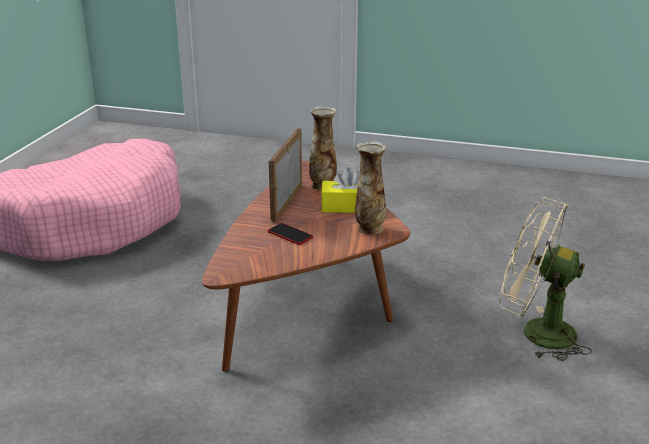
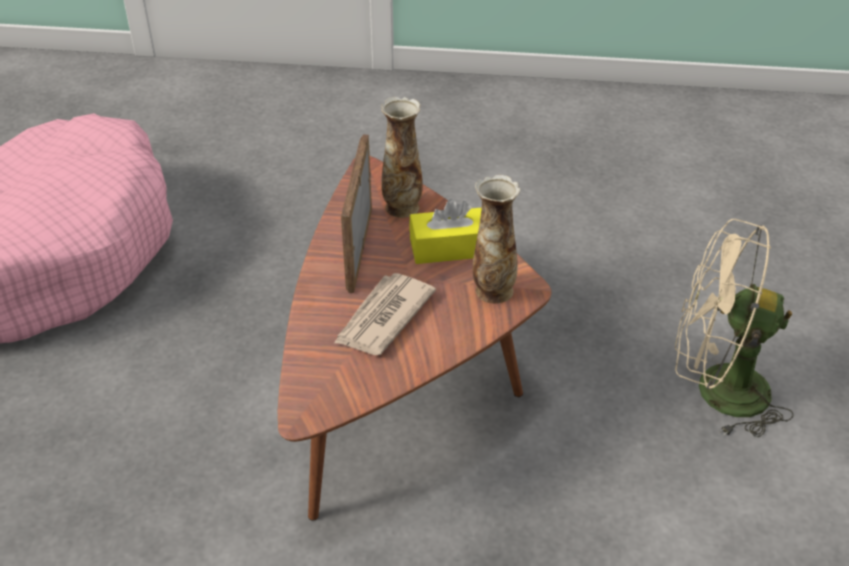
camera: 10 degrees left, 15 degrees up
phone [268,223,313,245] -> newspaper [334,273,436,355]

